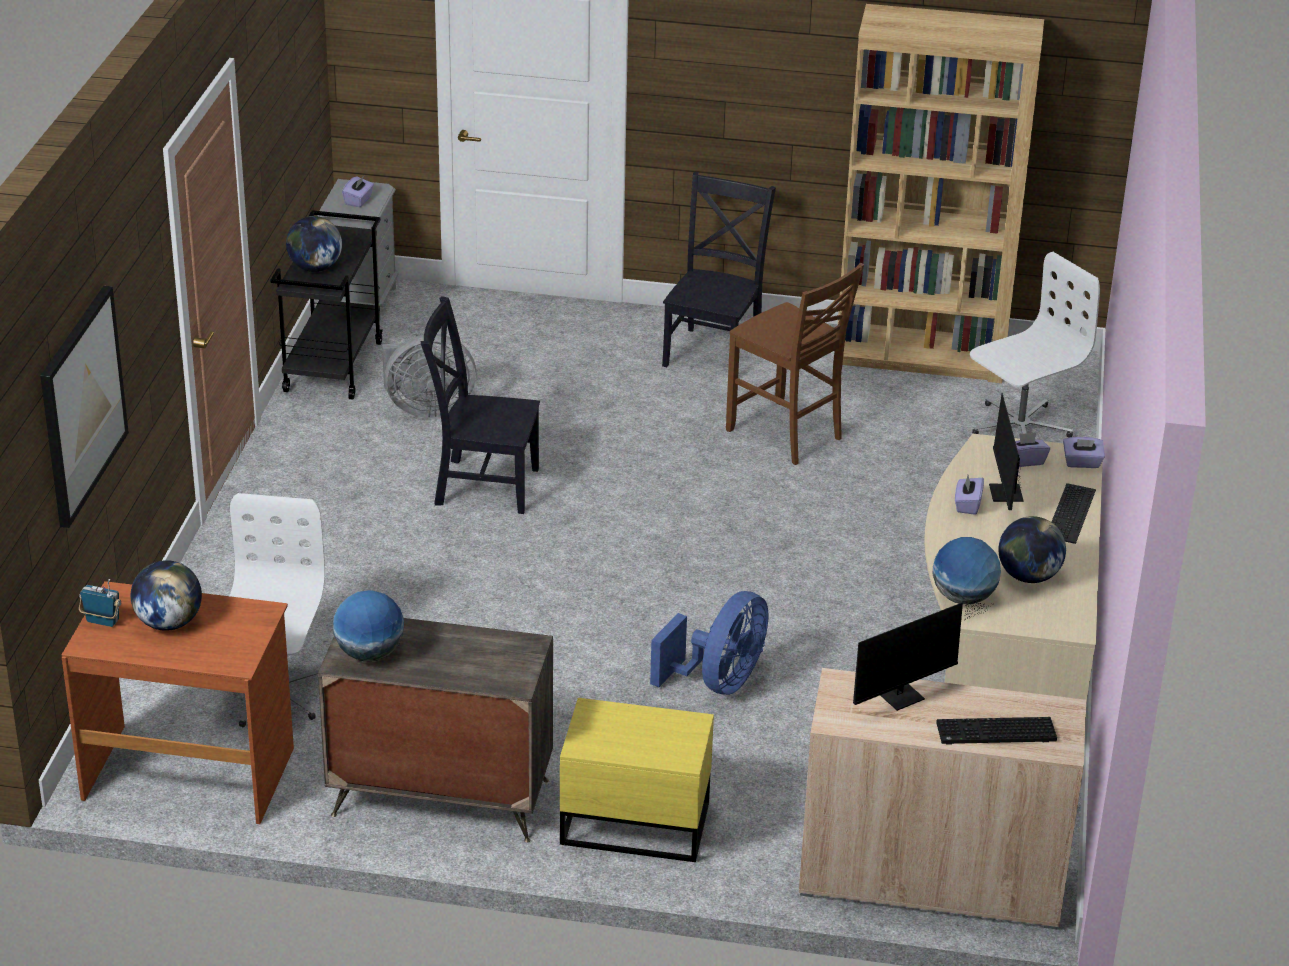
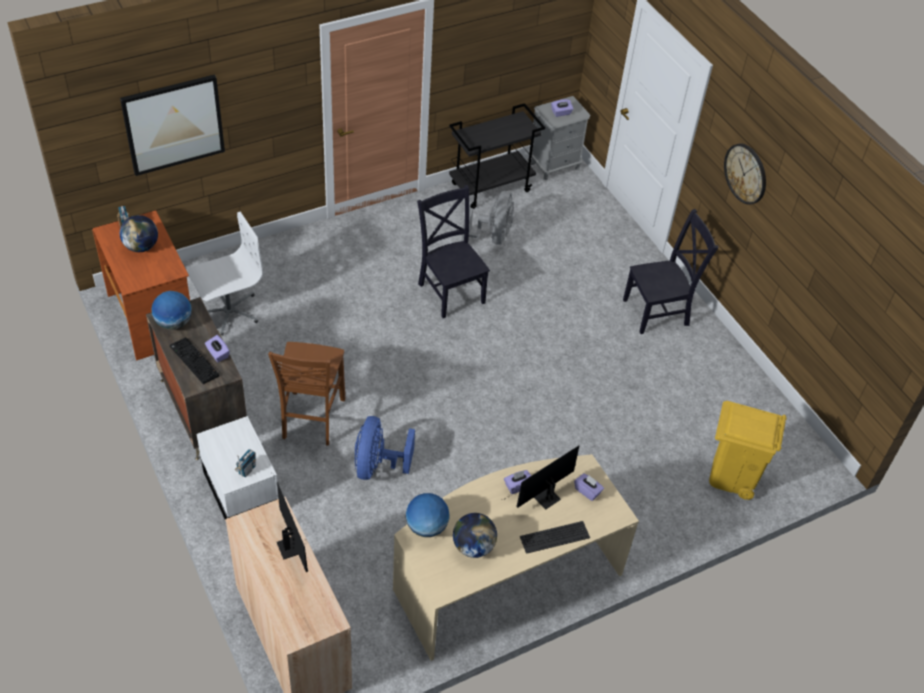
camera: 50 degrees right, 15 degrees up
globe [286,216,342,272] -> none
grey fan [382,334,476,418] -> grey fan turned 120 degrees counterclockwise [462,191,514,245]
yellow nightstand [560,698,714,862] -> white nightstand [197,416,278,519]
blue fan [650,591,768,695] -> blue fan turned 105 degrees clockwise [355,416,415,480]
brown chair [726,263,864,465] -> brown chair moved to [268,342,345,445]
brown bookcase [838,4,1044,383] -> none
monitor [853,599,995,711] -> monitor turned 135 degrees counterclockwise [272,472,308,572]
keyboard [936,717,1057,744] -> keyboard moved to [170,337,220,384]
white office chair [970,252,1100,438] -> yellow trash can [709,401,787,500]
purple tissue box [1063,437,1105,468] -> purple tissue box moved to [205,335,230,362]
none -> radio [235,449,256,477]
none -> wall clock [724,143,766,205]

